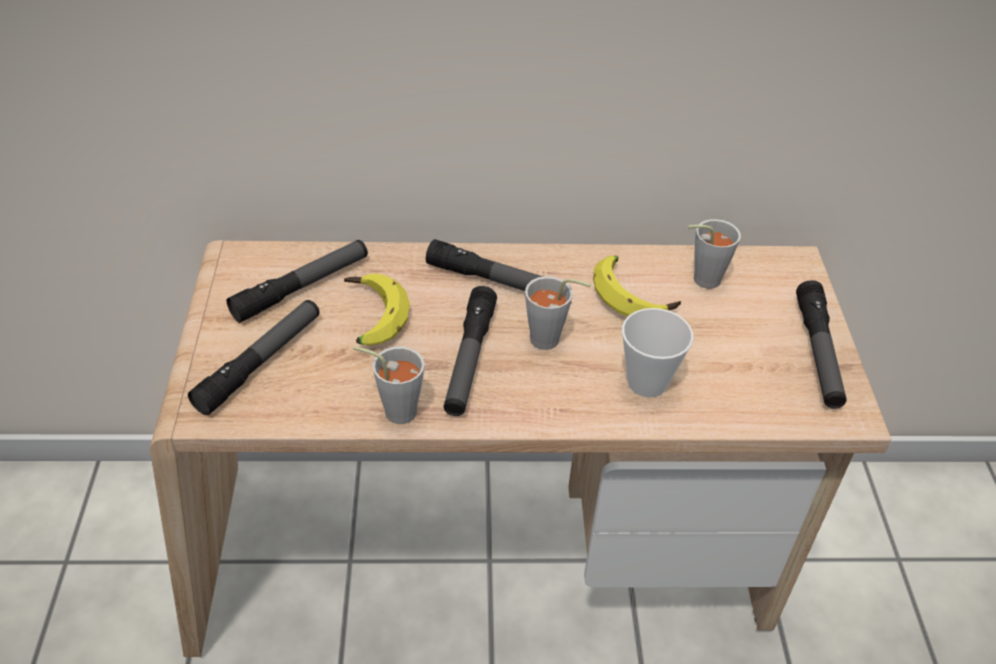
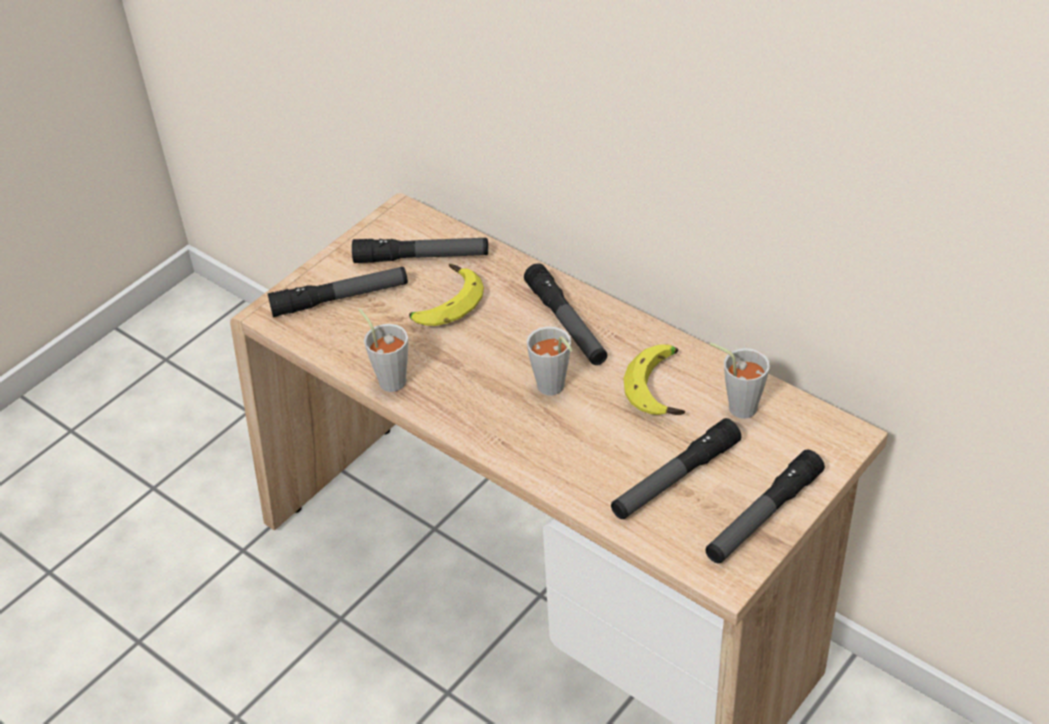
camera: 45 degrees right, 0 degrees up
flashlight [443,286,497,416] -> flashlight moved to [611,418,741,519]
cup [622,308,694,398] -> none

